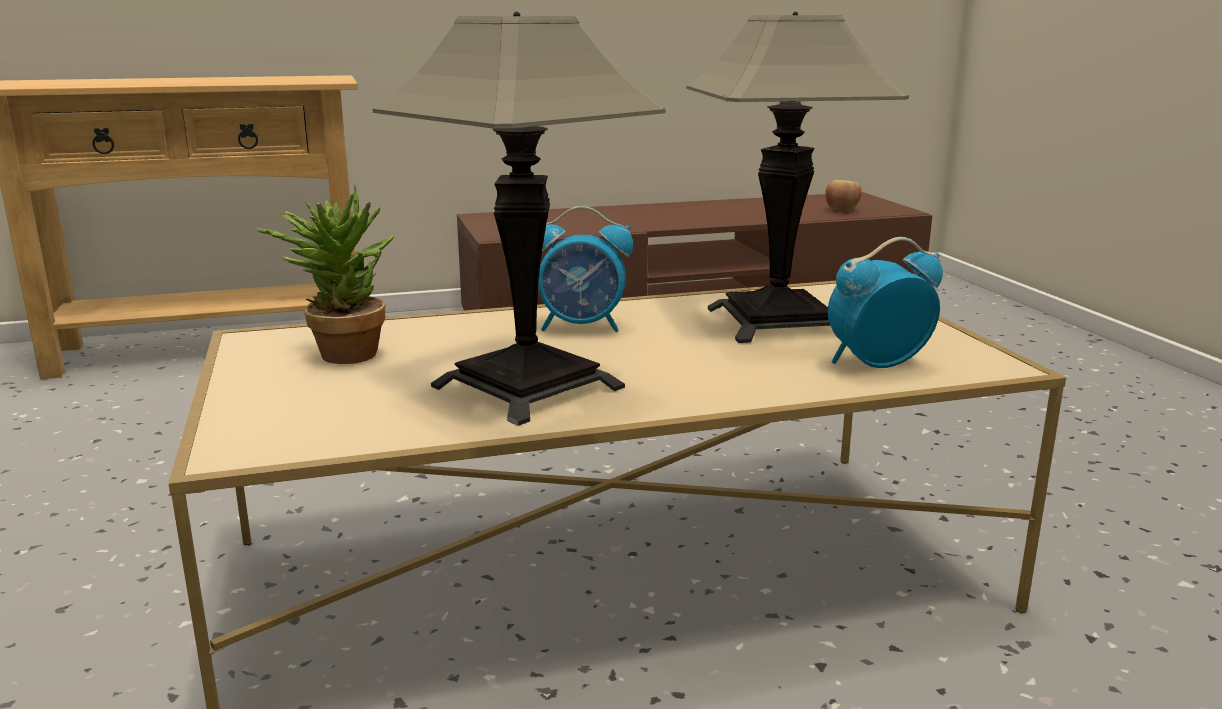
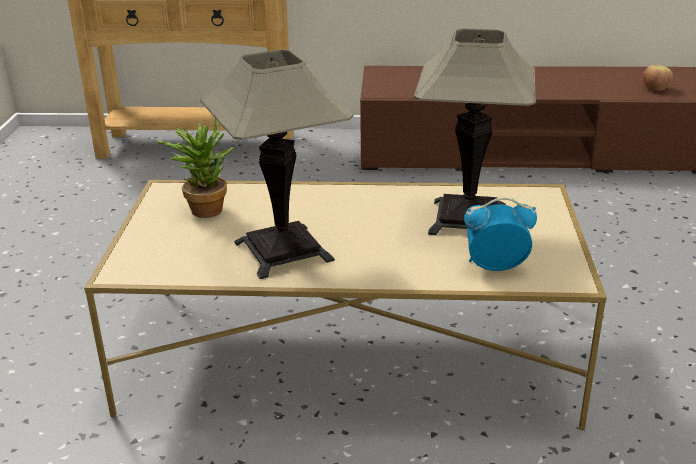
camera: 20 degrees right, 10 degrees up
alarm clock [538,206,633,332] -> none

